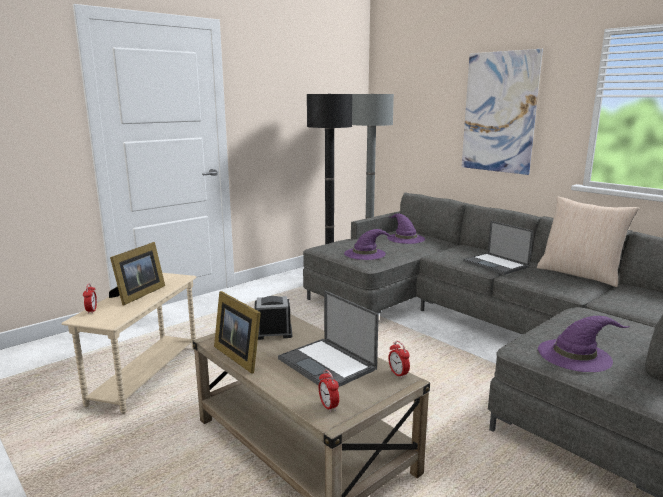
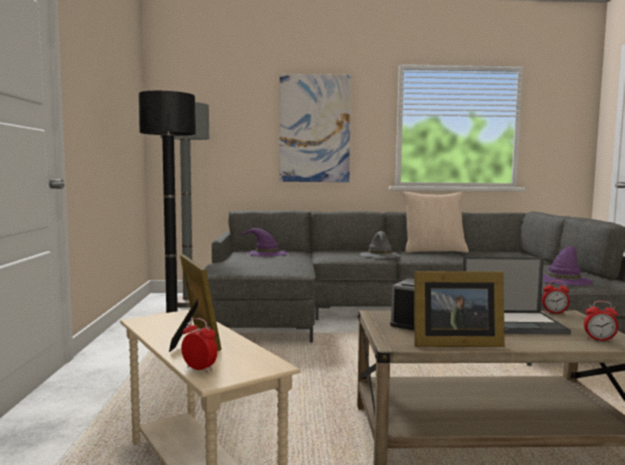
camera: 50 degrees left, 10 degrees down
purple hat [344,229,395,260] -> none
laptop [463,221,533,275] -> grey hat [360,231,401,258]

